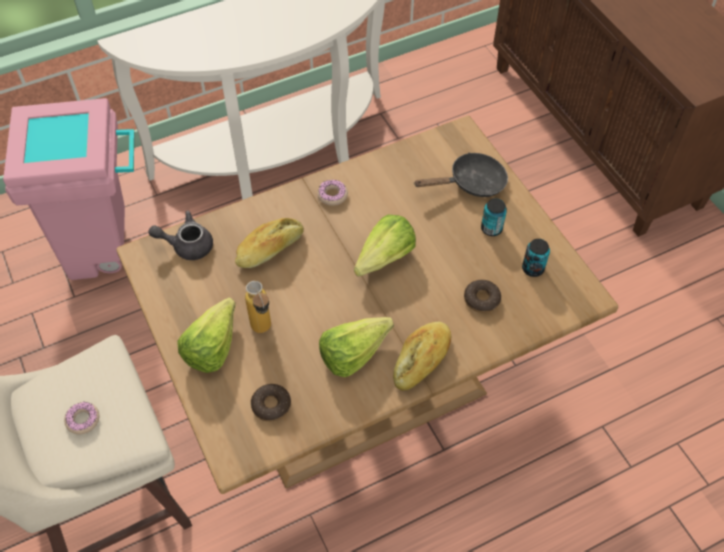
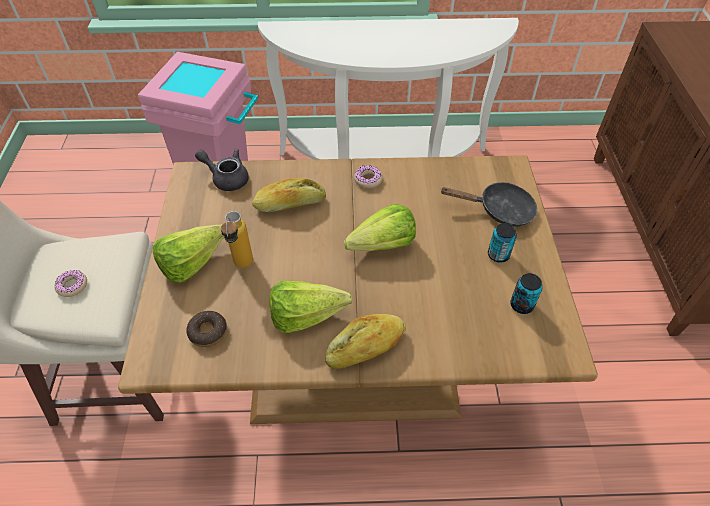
camera: 25 degrees right, 5 degrees down
donut [464,280,501,313] -> none

